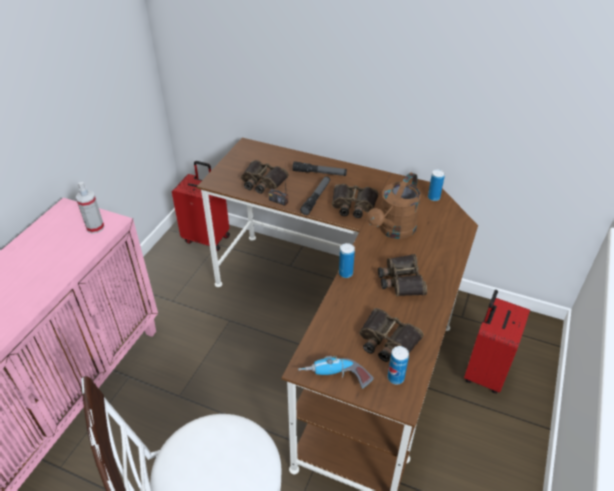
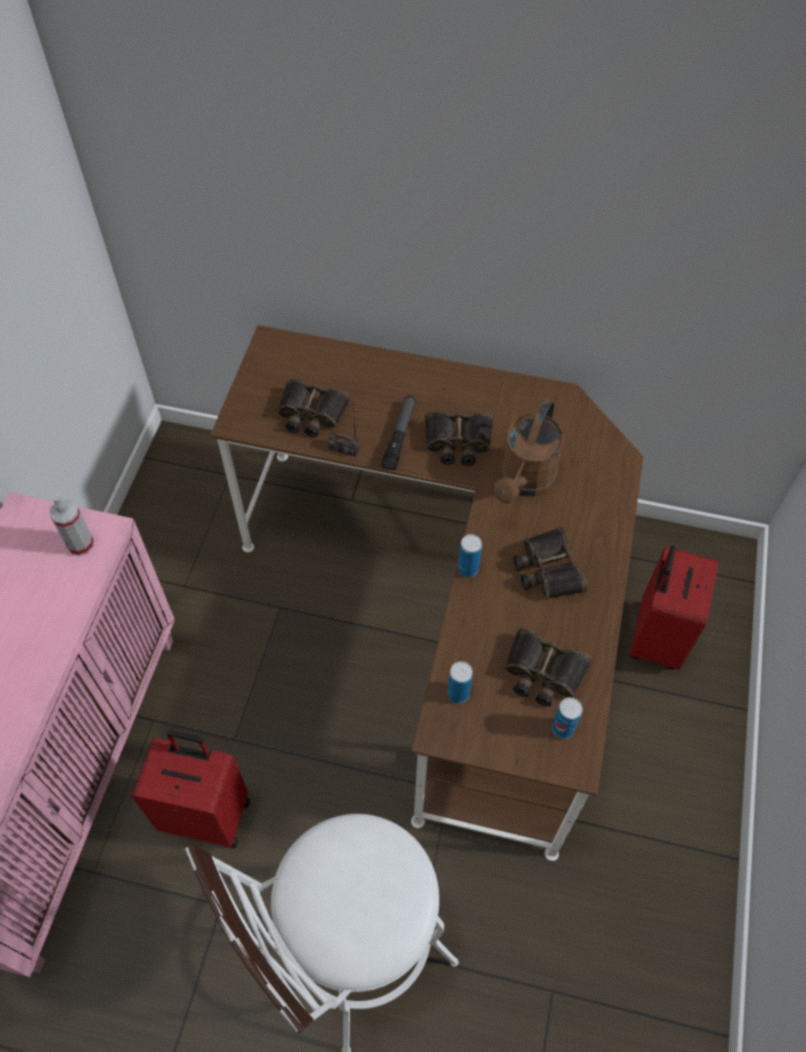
camera: 10 degrees left, 15 degrees up
red suitcase [172,161,230,251] -> red suitcase moved to [132,730,250,848]
flashlight [292,161,347,176] -> none
power drill [298,356,374,389] -> none
can [428,170,445,201] -> can moved to [447,661,473,704]

